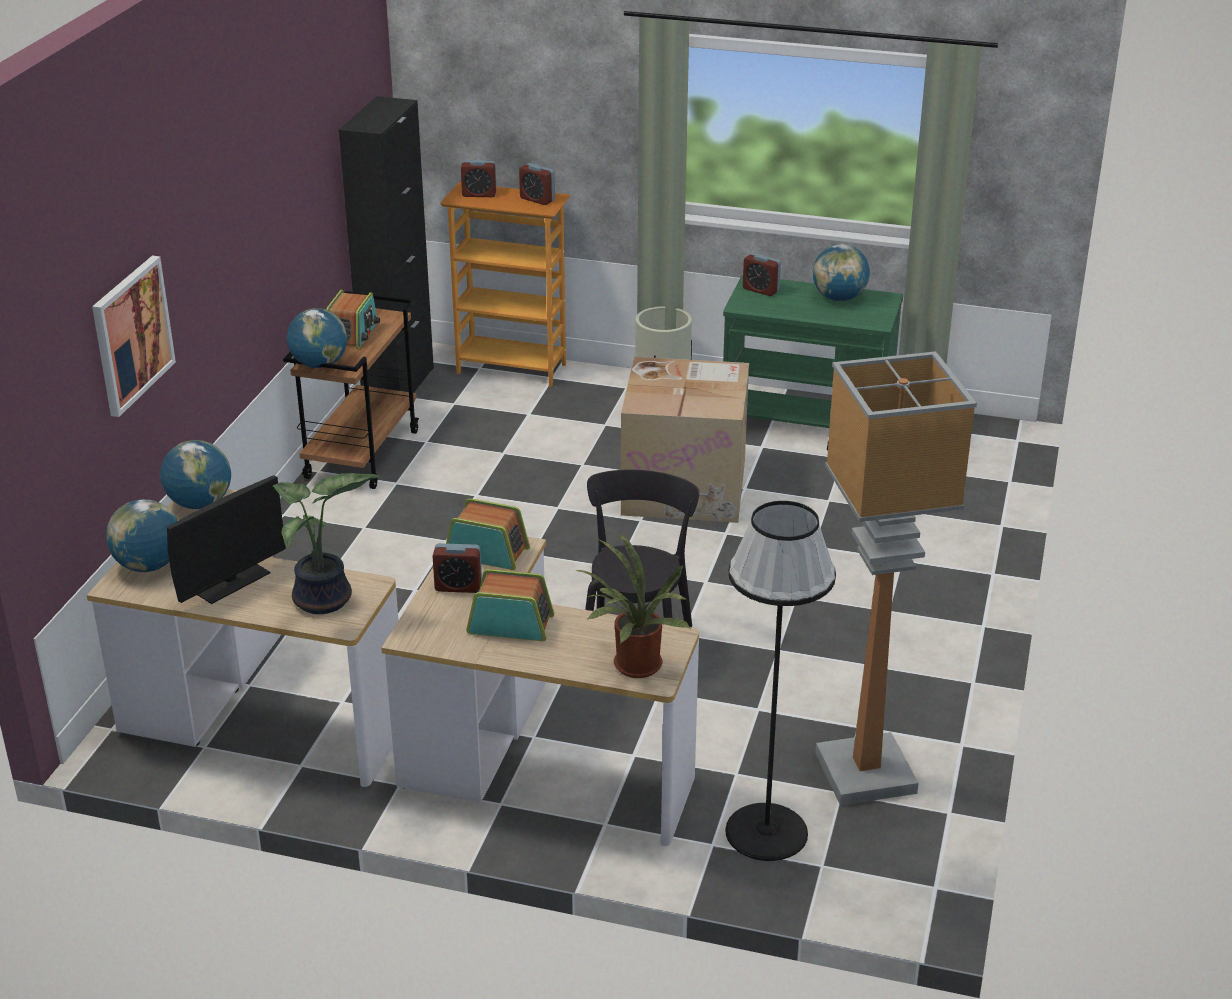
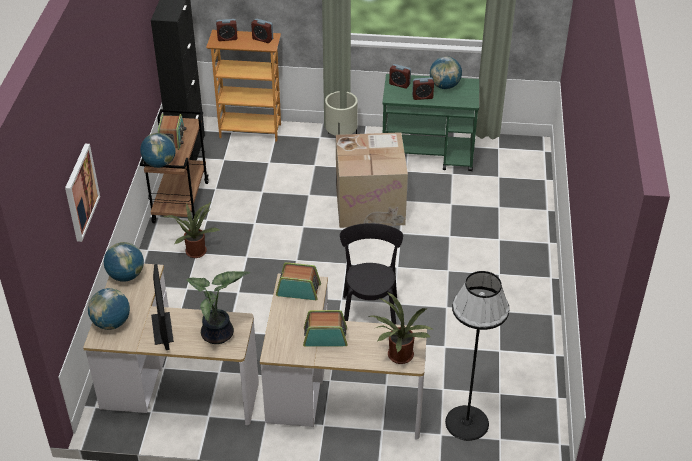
camera: 10 degrees left, 10 degrees up
monitor [167,475,286,604] -> monitor turned 45 degrees counterclockwise [151,264,174,350]
alarm clock [432,543,482,593] -> alarm clock moved to [412,78,434,100]
floor lamp [815,351,977,805] -> none
none -> potted plant [163,201,221,258]

